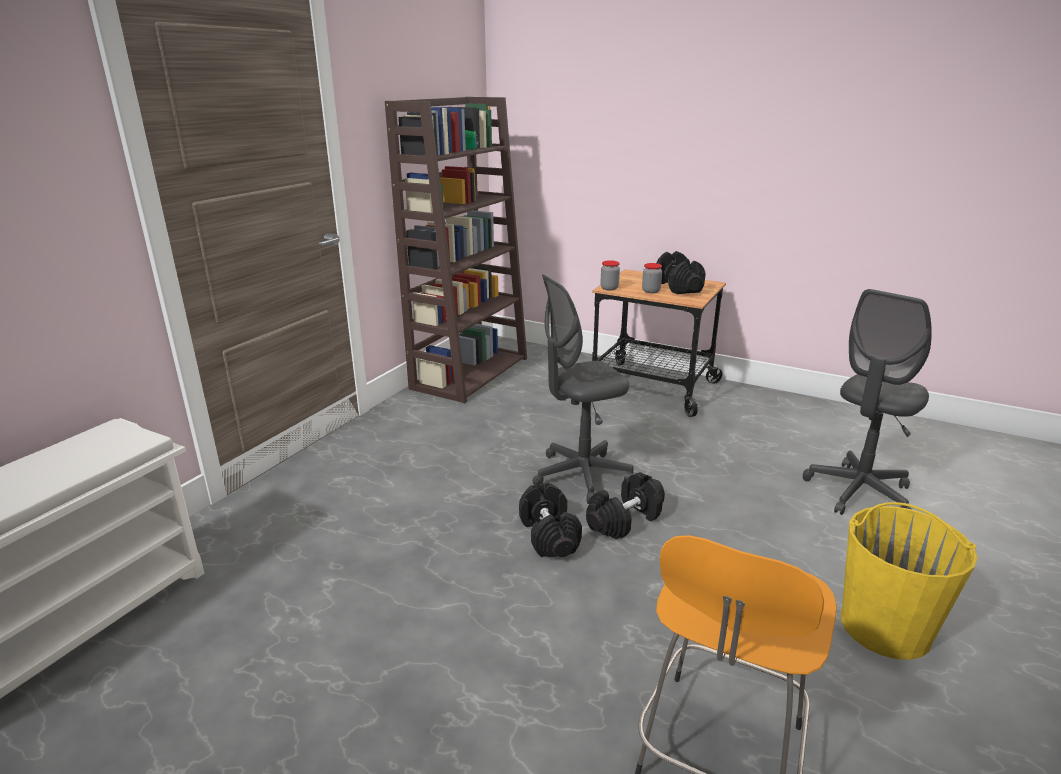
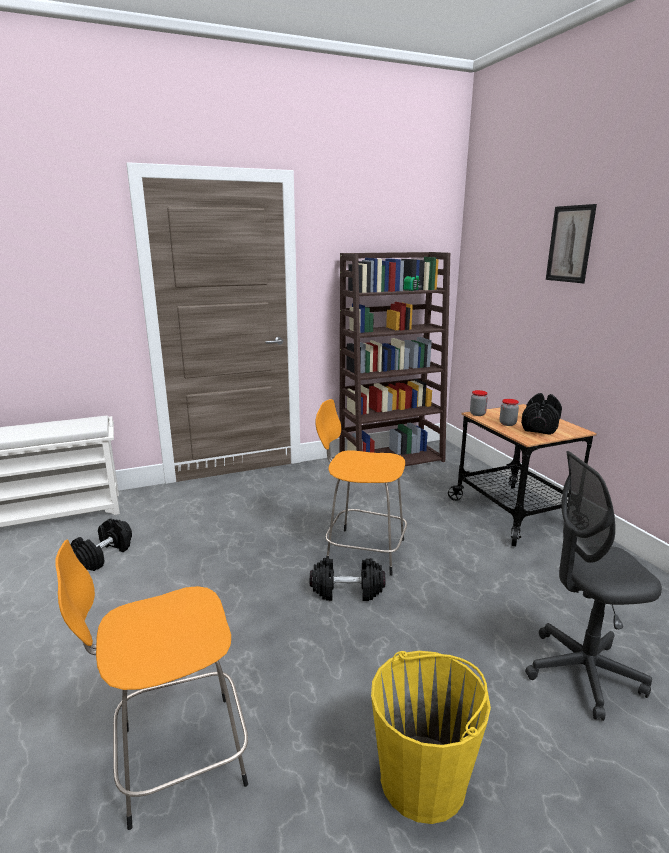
camera: 40 degrees right, 5 degrees down
black dumbbell [519,483,582,557] -> black dumbbell moved to [71,518,132,571]
grey office chair [533,274,634,504] -> orange stool [315,399,407,576]
none -> picture [546,204,597,283]

